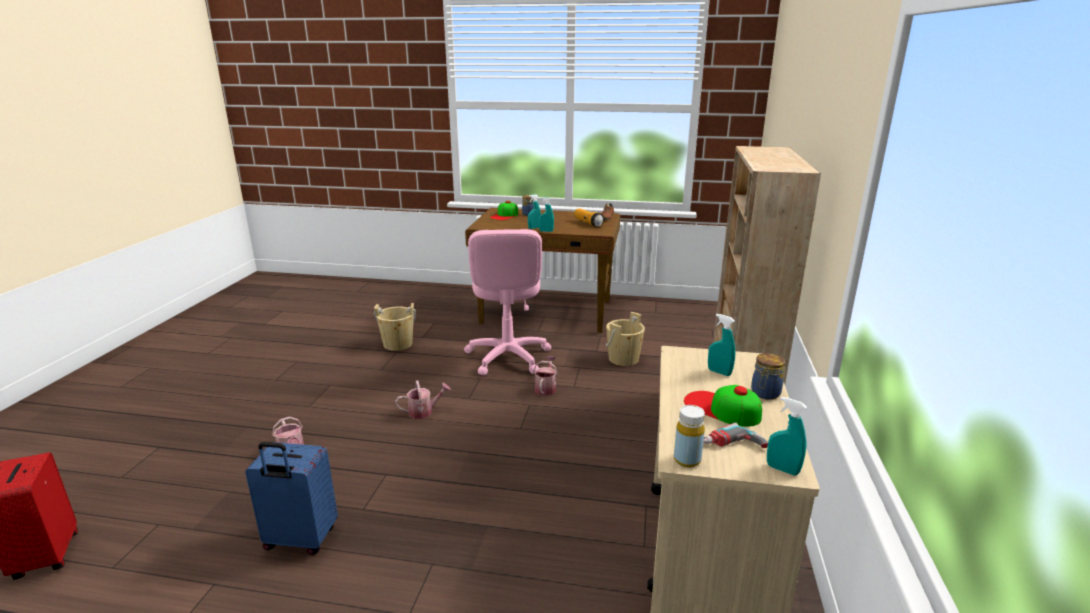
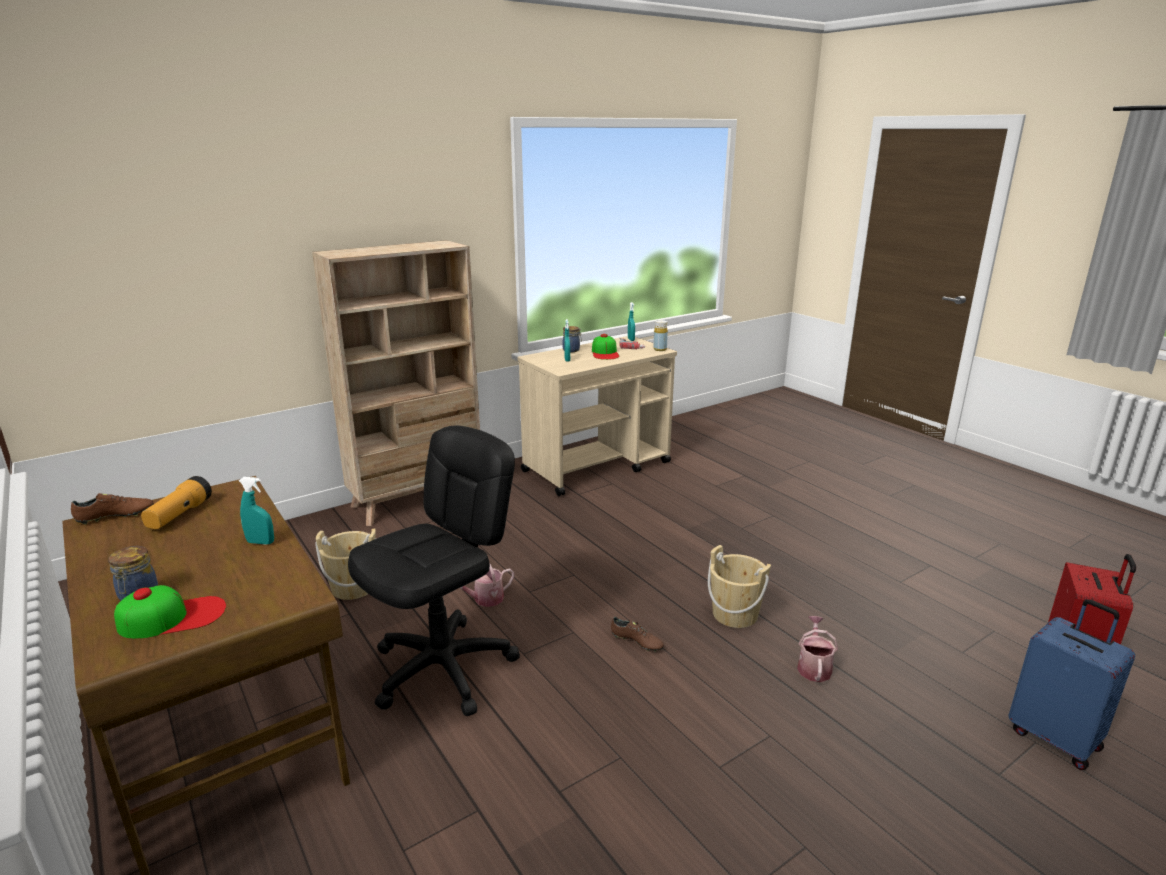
camera: 135 degrees left, 0 degrees up
blue suitcase [245,442,338,555] -> blue suitcase moved to [1009,599,1135,770]
beige bucket [374,303,416,351] -> beige bucket moved to [708,545,771,628]
watering can [395,380,451,419] -> brown shoe [611,617,664,652]
pink office chair [464,229,552,375] -> black office chair [348,426,520,716]
turquoise spray bottle [539,197,554,232] -> none

